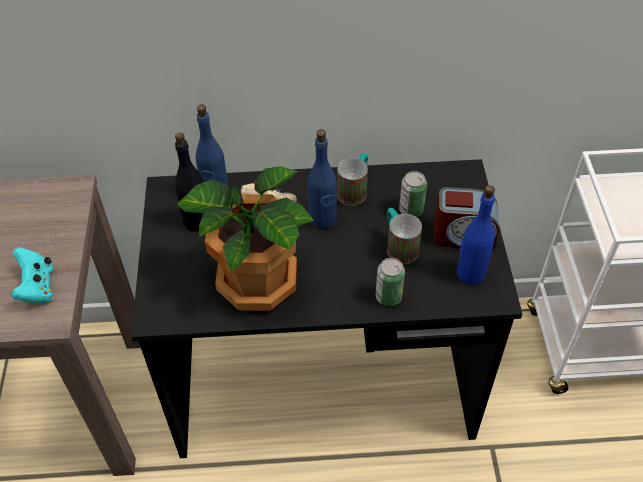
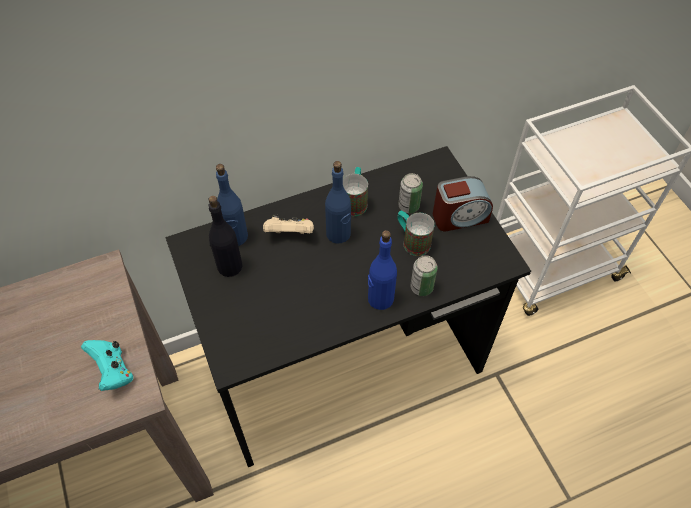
camera: 20 degrees left, 5 degrees up
potted plant [177,166,313,311] -> none
blue bottle [457,185,495,285] -> blue bottle moved to [368,230,397,310]

